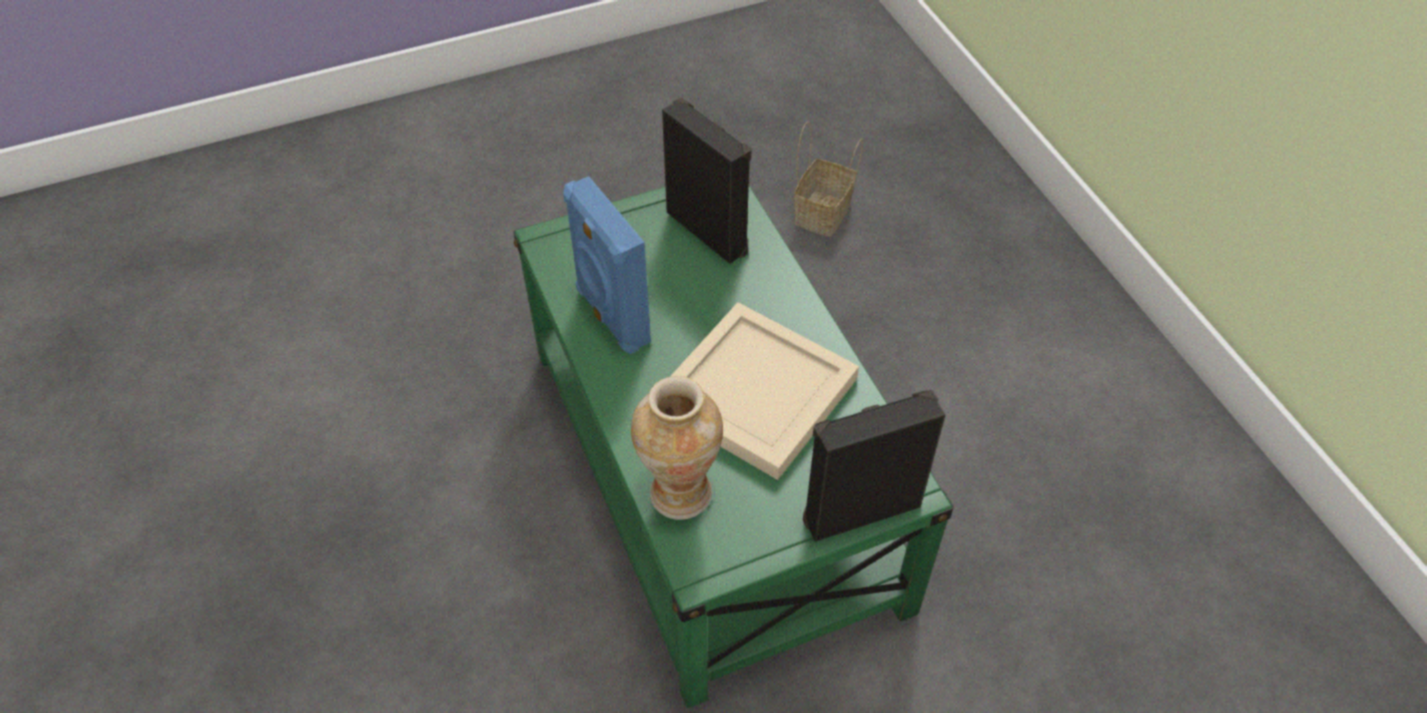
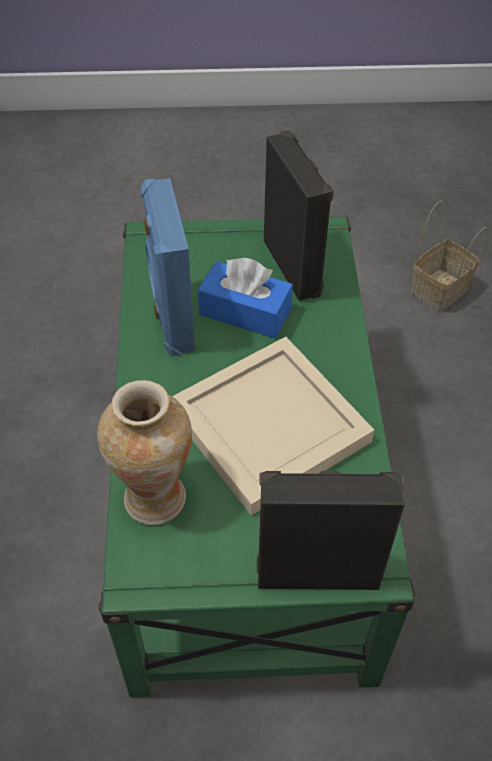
camera: 20 degrees right, 0 degrees up
none -> blue tissue box [198,258,293,338]

